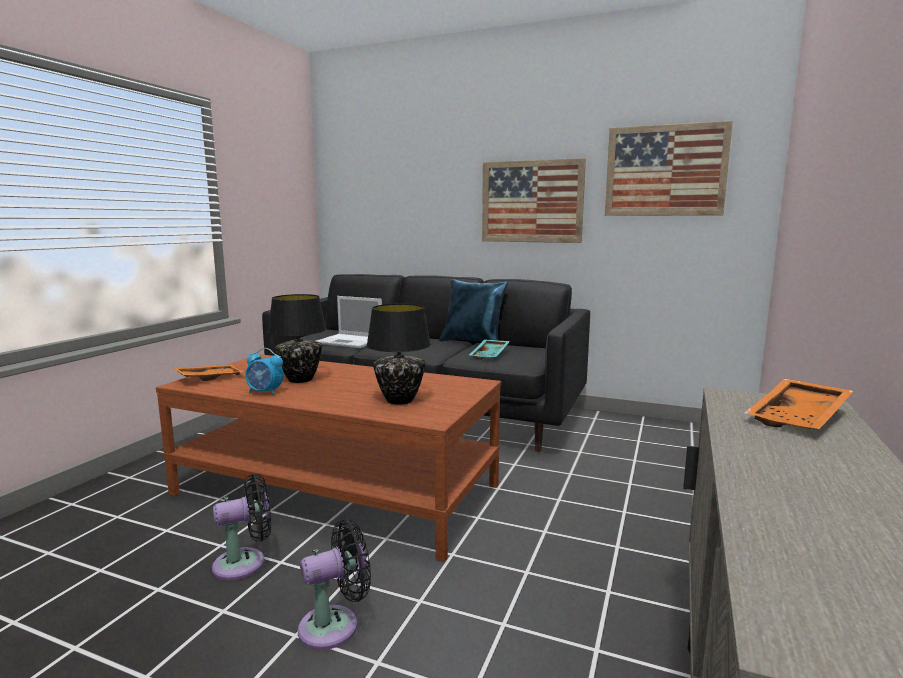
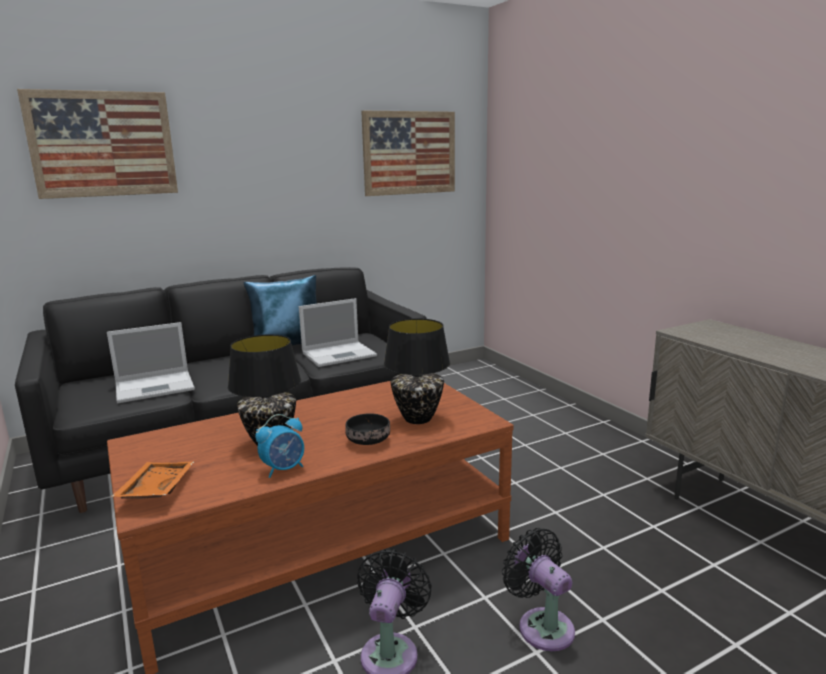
camera: 50 degrees left, 5 degrees up
black fan [298,519,371,650] -> black fan turned 45 degrees counterclockwise [502,528,575,651]
turquoise tray [469,340,510,360] -> laptop [299,298,377,367]
picture [482,158,586,243] -> picture moved to [17,89,178,199]
orange tray [745,379,853,429] -> none
none -> black bowl [345,413,390,445]

